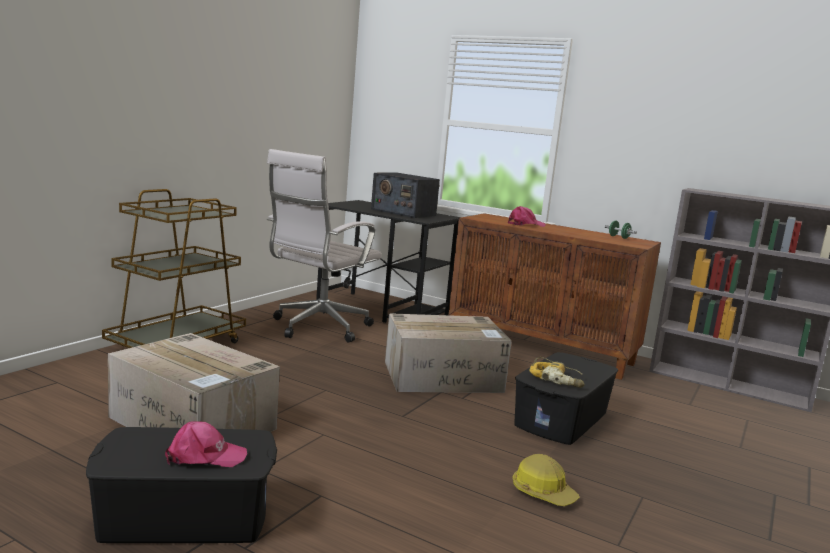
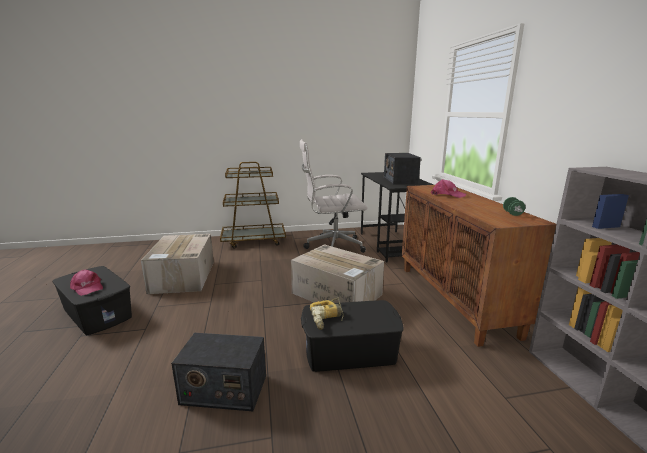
camera: 50 degrees right, 5 degrees up
hard hat [512,454,580,506] -> radio [171,333,266,411]

